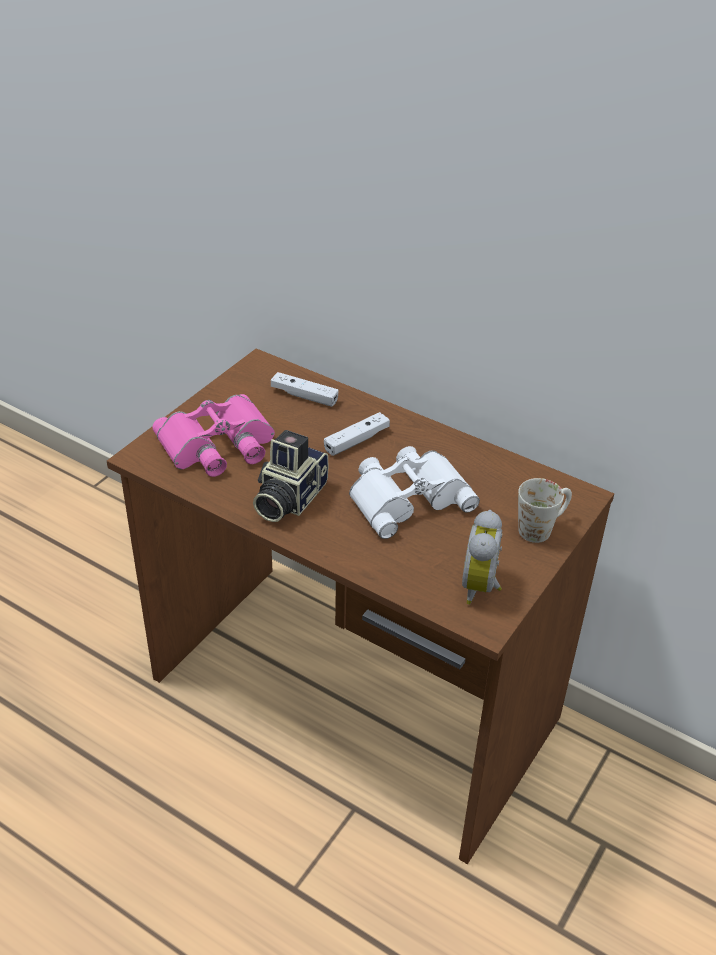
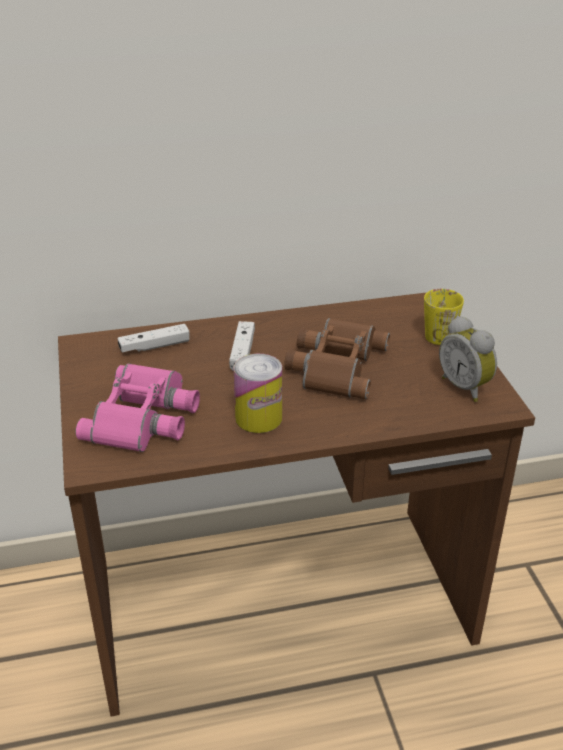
camera: 45 degrees left, 5 degrees down
camera [253,430,328,522] -> can [234,354,282,433]
white binoculars [349,446,480,539] -> brown binoculars [284,318,390,399]
white mug [518,478,572,543] -> yellow mug [424,289,464,345]

